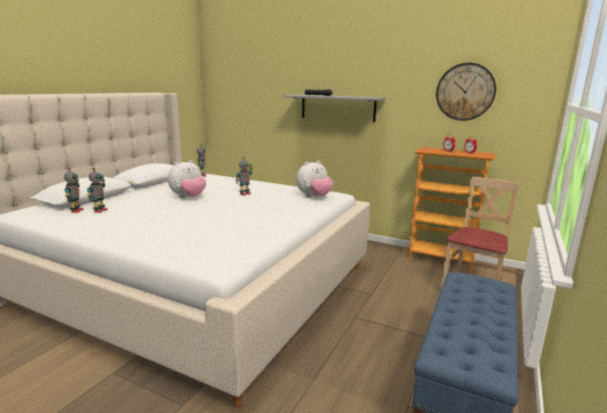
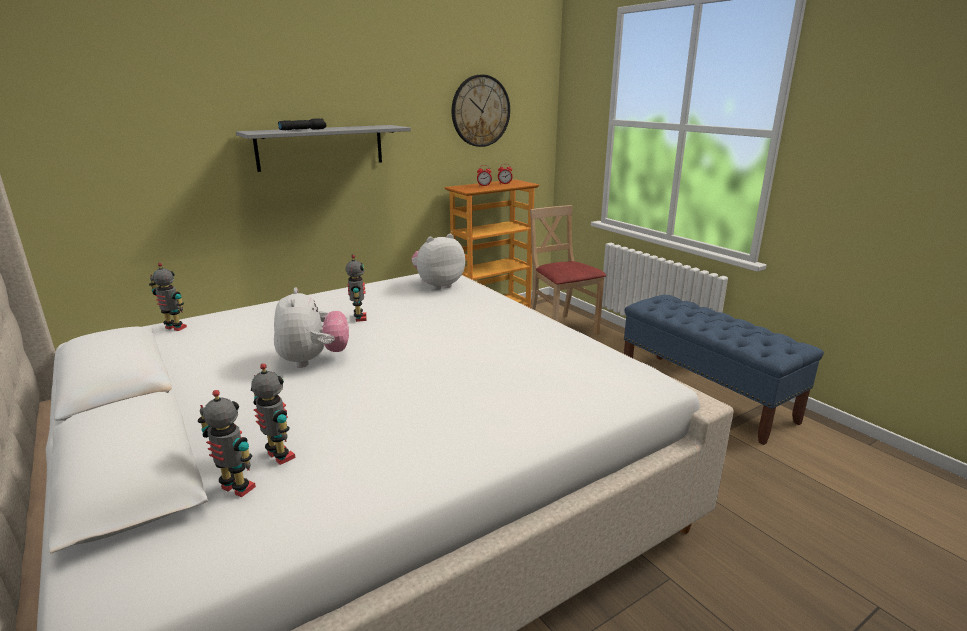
camera: 60 degrees left, 5 degrees up
plush toy [296,161,333,197] -> plush toy turned 120 degrees counterclockwise [412,234,465,290]

